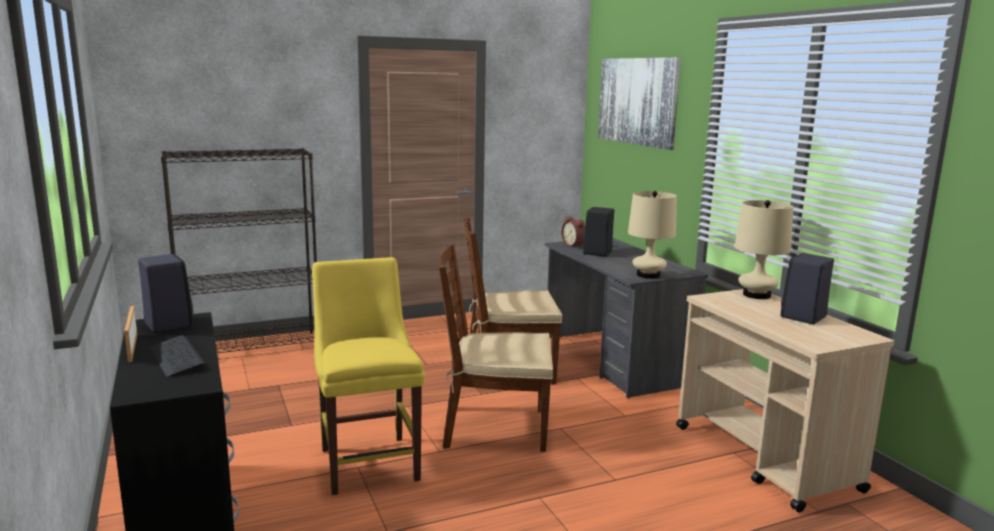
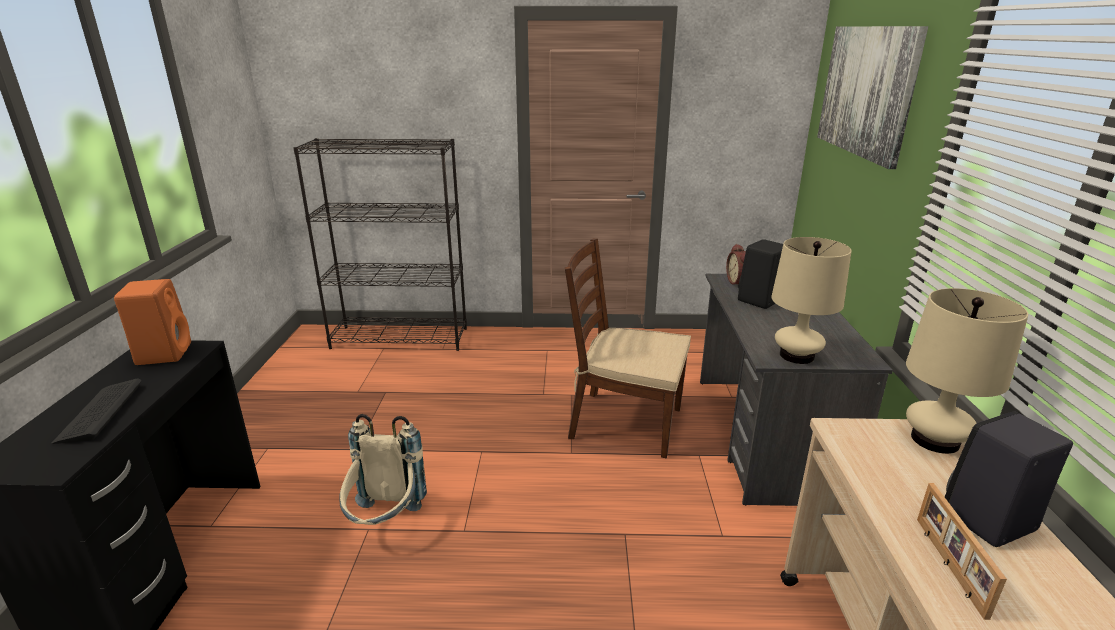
camera: 25 degrees right, 10 degrees up
picture frame [124,306,137,362] -> picture frame moved to [917,483,1007,620]
black speaker [138,254,193,333] -> orange speaker [114,279,191,365]
yellow chair [312,257,425,495] -> beige backpack [339,414,427,525]
brown chair [438,244,553,452] -> none

